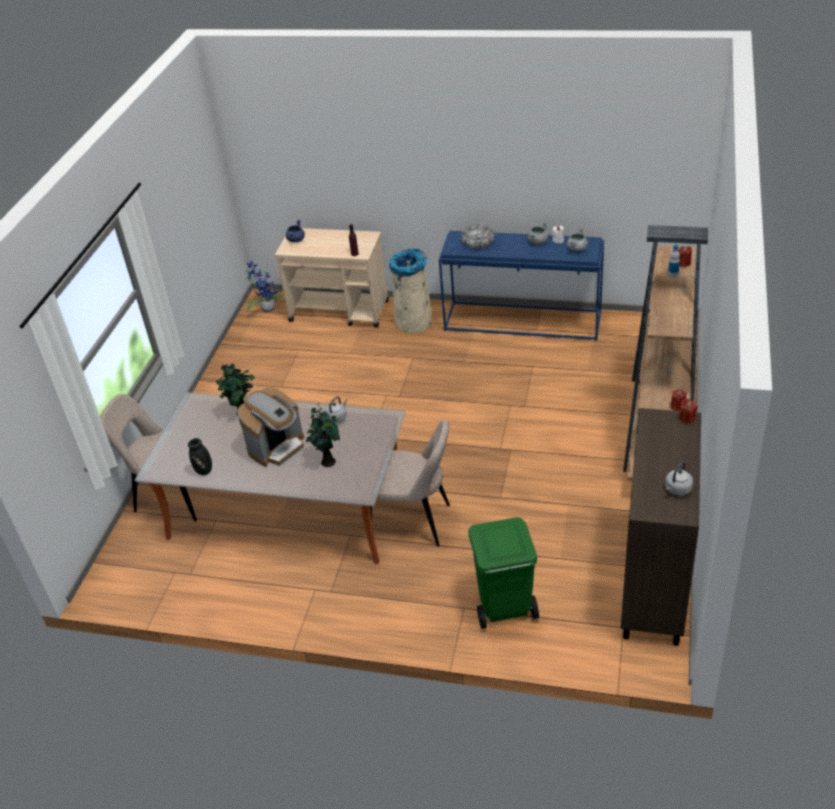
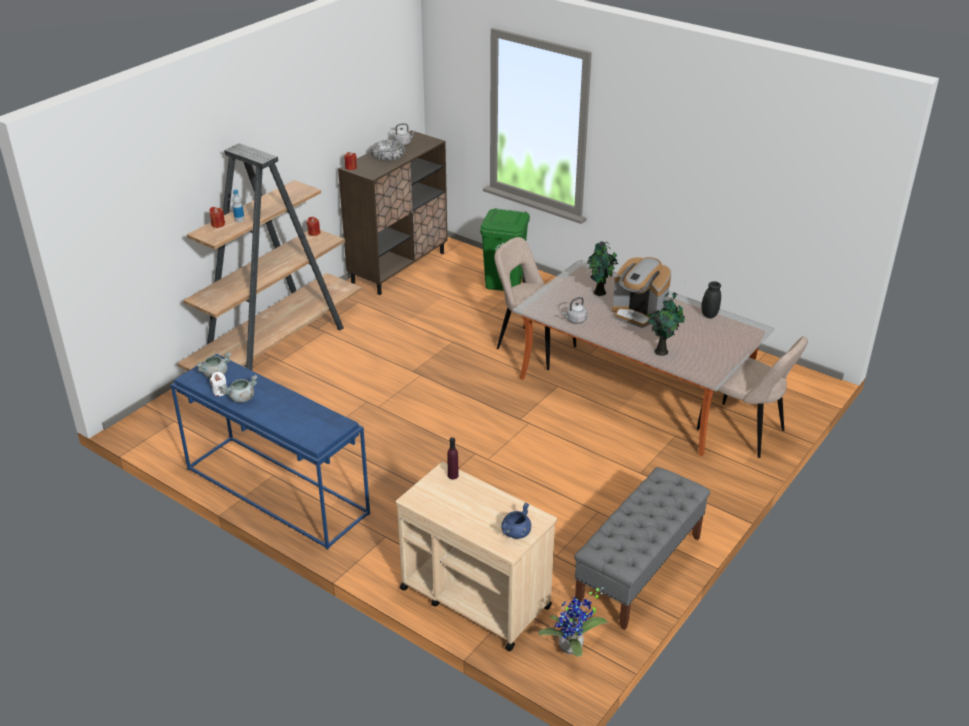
camera: 160 degrees left, 5 degrees down
coffee machine [237,388,304,467] -> coffee machine turned 120 degrees counterclockwise [612,257,671,328]
beige trash can [389,249,432,333] -> none
bowl [461,225,495,248] -> bowl moved to [371,140,405,161]
none -> grey bench [574,467,710,630]

